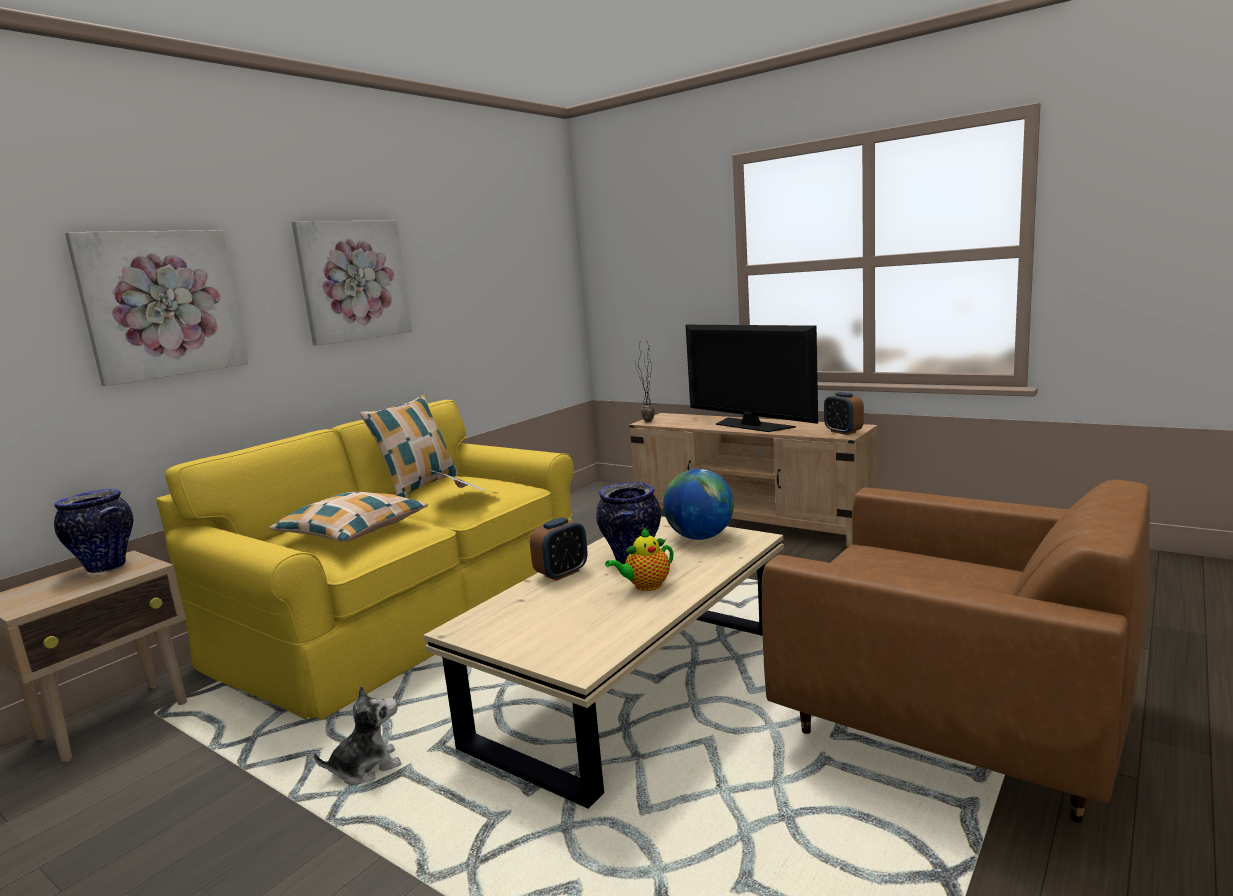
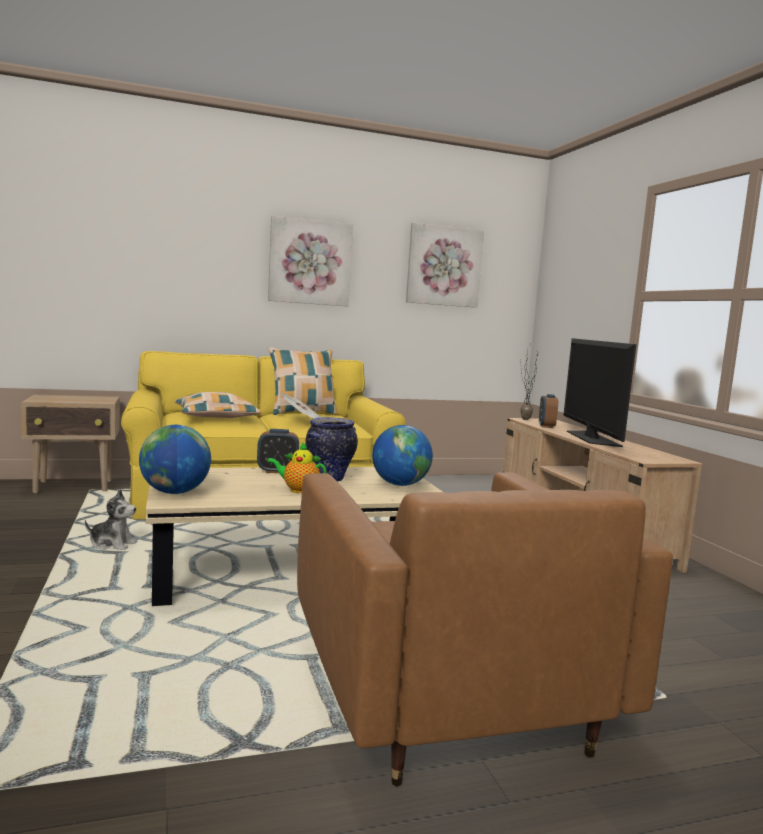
camera: 35 degrees right, 5 degrees down
vase [54,489,133,573] -> none
picture [65,230,248,386] -> picture moved to [406,223,484,308]
alarm clock [824,392,864,435] -> alarm clock moved to [539,394,558,428]
none -> globe [139,425,211,494]

